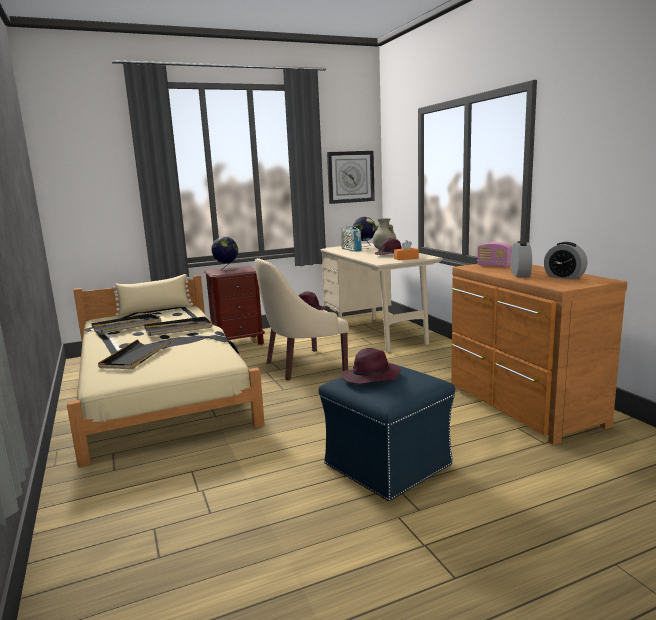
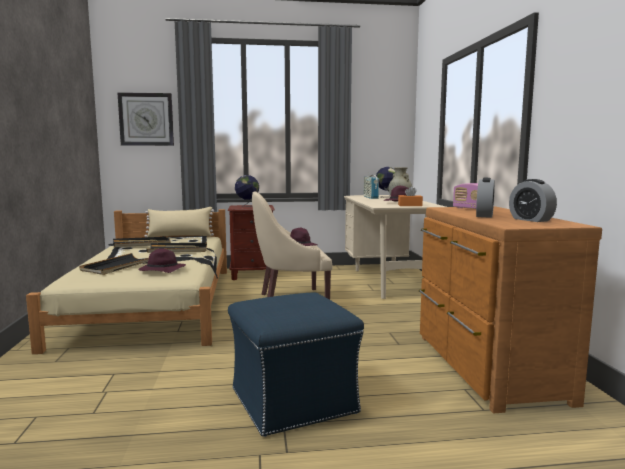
camera: 15 degrees right, 5 degrees down
wall clock [327,151,375,204] -> wall clock moved to [117,92,174,146]
purple hat [342,348,401,383] -> purple hat moved to [139,248,186,273]

